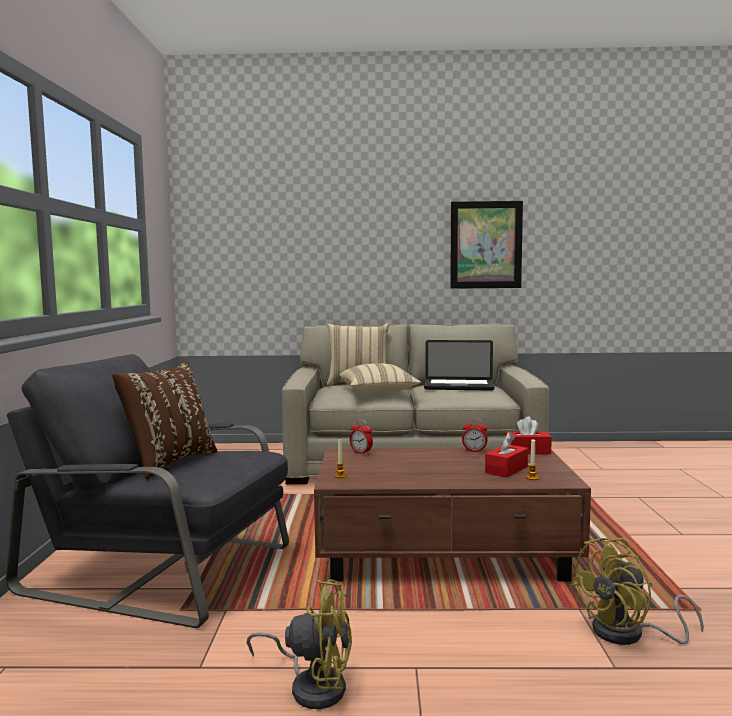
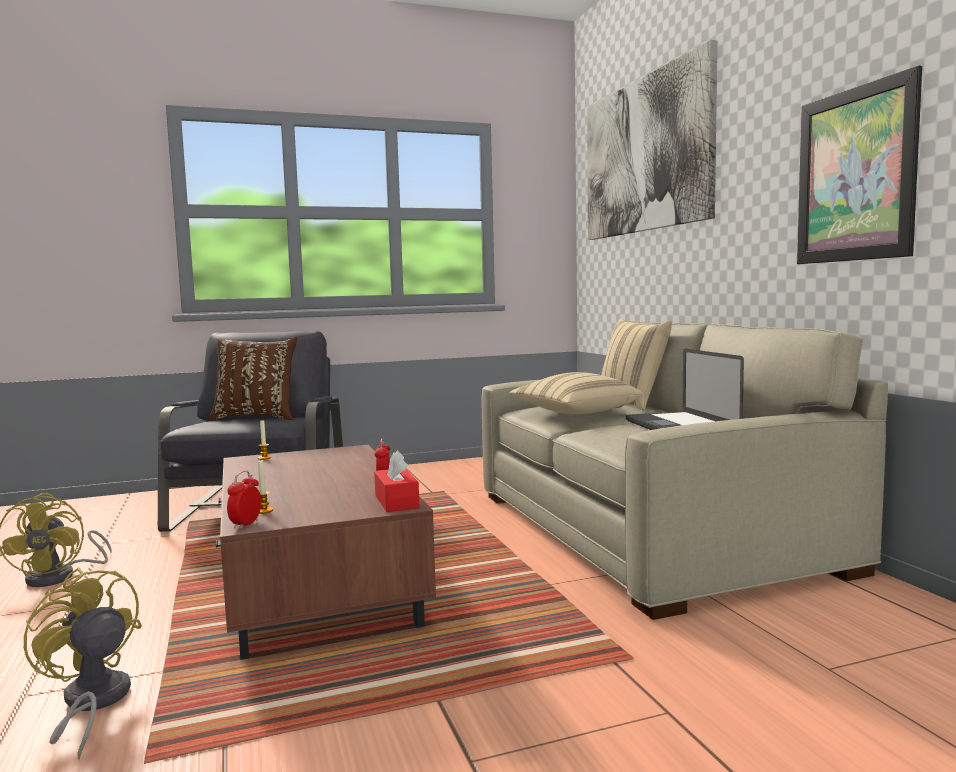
camera: 70 degrees right, 0 degrees up
alarm clock [350,420,373,455] -> alarm clock moved to [227,471,261,529]
red tissue box [485,432,528,478] -> none
none -> picture [587,40,717,240]

